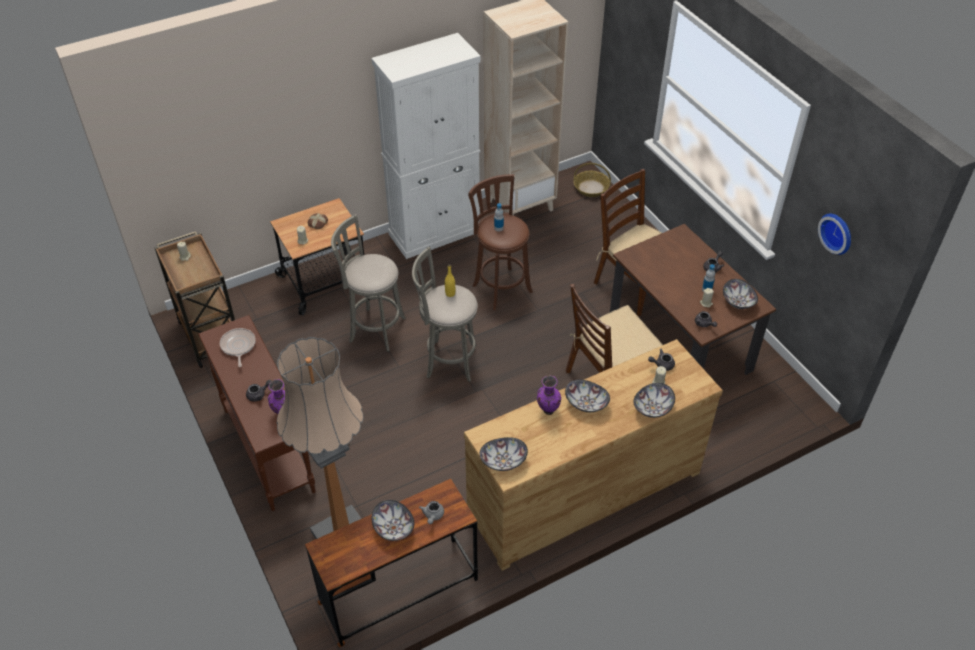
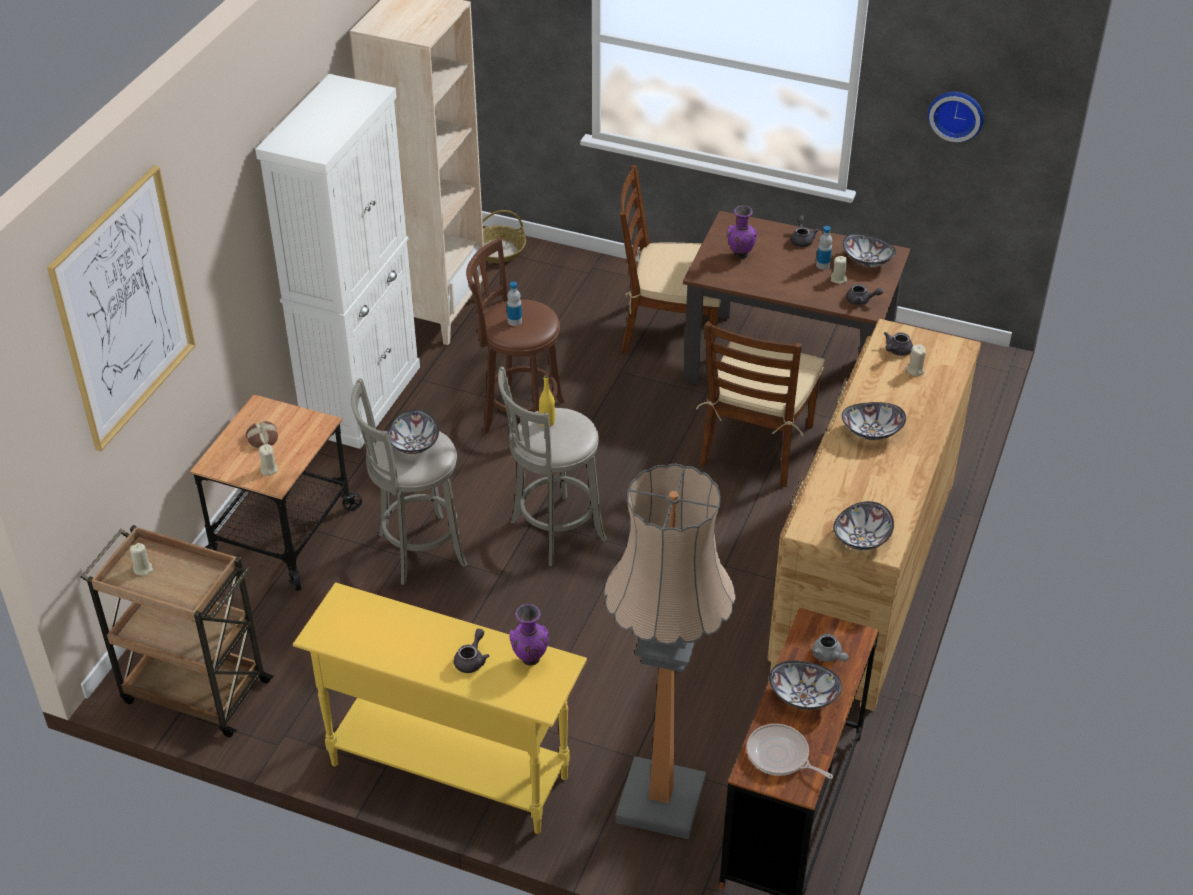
camera: 40 degrees left, 5 degrees down
brown console table [198,315,316,511] -> yellow console table [293,582,587,834]
frying pan [220,328,256,367] -> frying pan moved to [746,724,833,779]
purple vase [537,375,561,415] -> purple vase moved to [727,206,757,259]
bowl [634,383,675,418] -> bowl moved to [388,410,439,455]
none -> picture [47,165,196,451]

